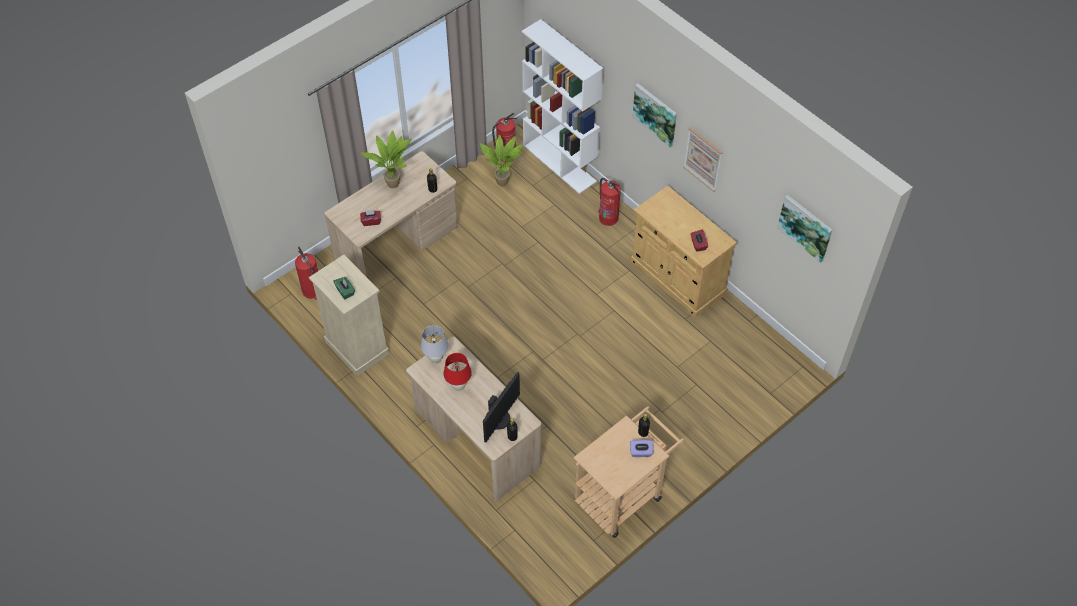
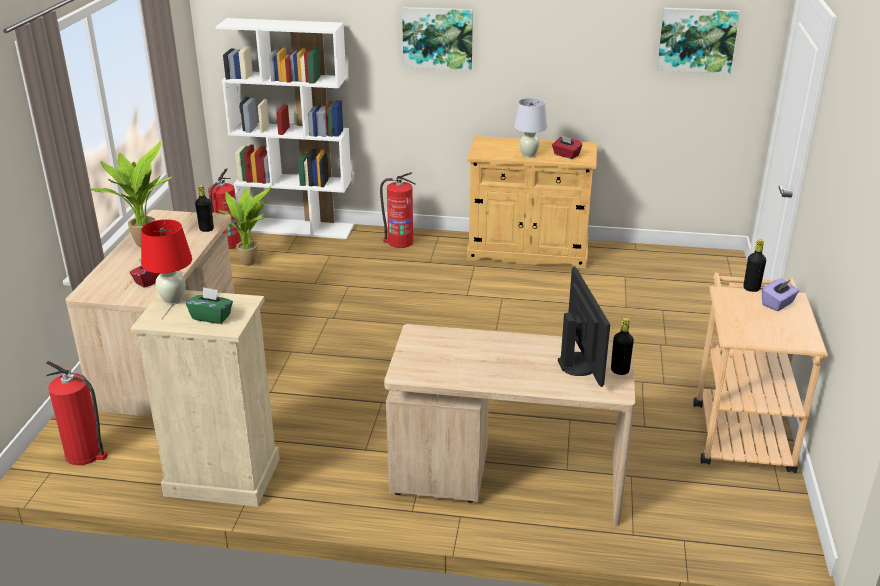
camera: 40 degrees left, 25 degrees down
white table lamp [421,325,448,364] -> white table lamp moved to [514,98,547,158]
red table lamp [444,353,472,391] -> red table lamp moved to [141,219,192,305]
picture [683,127,723,192] -> none

